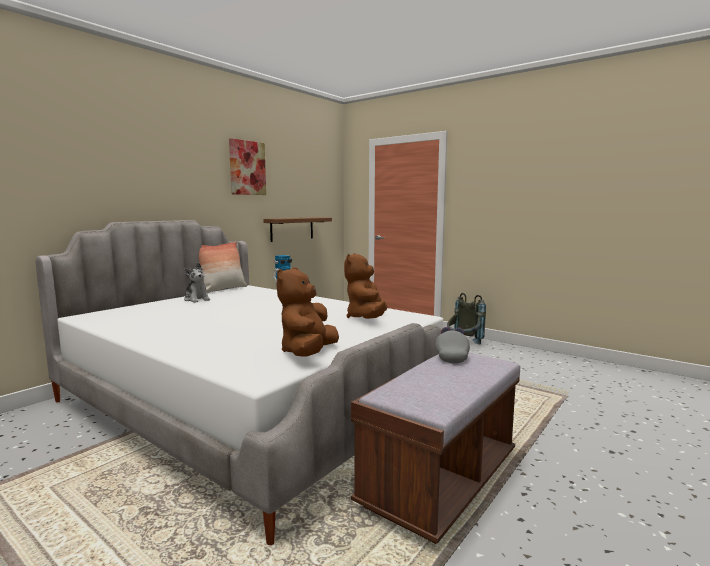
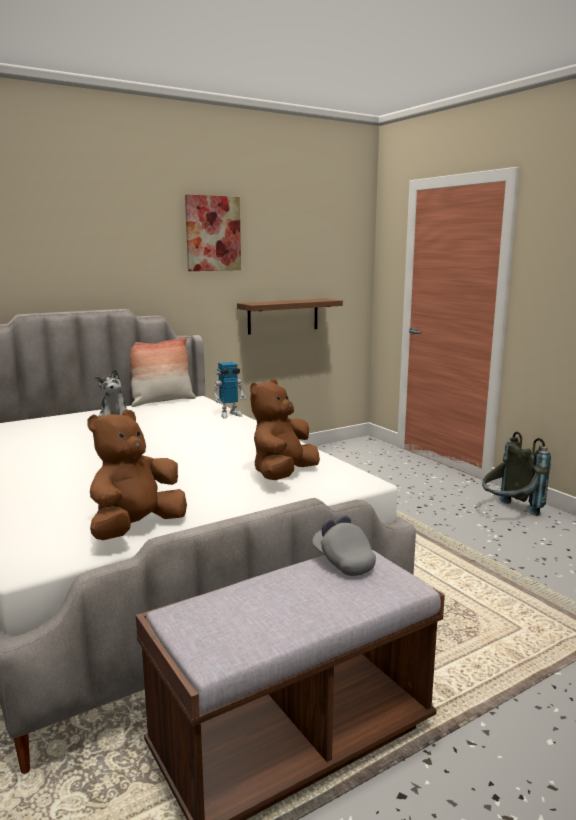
camera: 20 degrees right, 5 degrees up
grey cap [436,327,470,363] -> grey cap turned 60 degrees counterclockwise [312,515,376,576]

